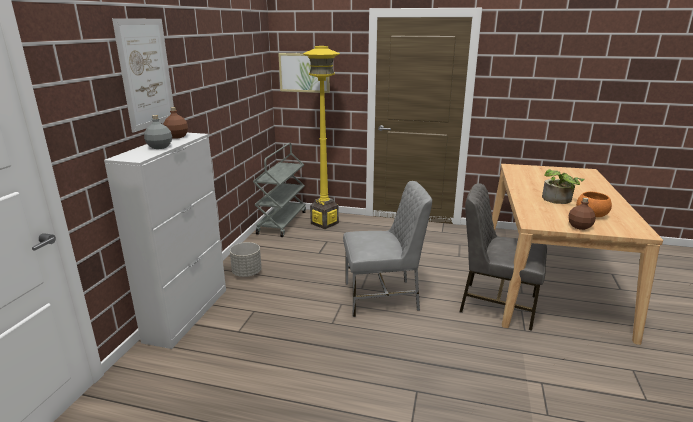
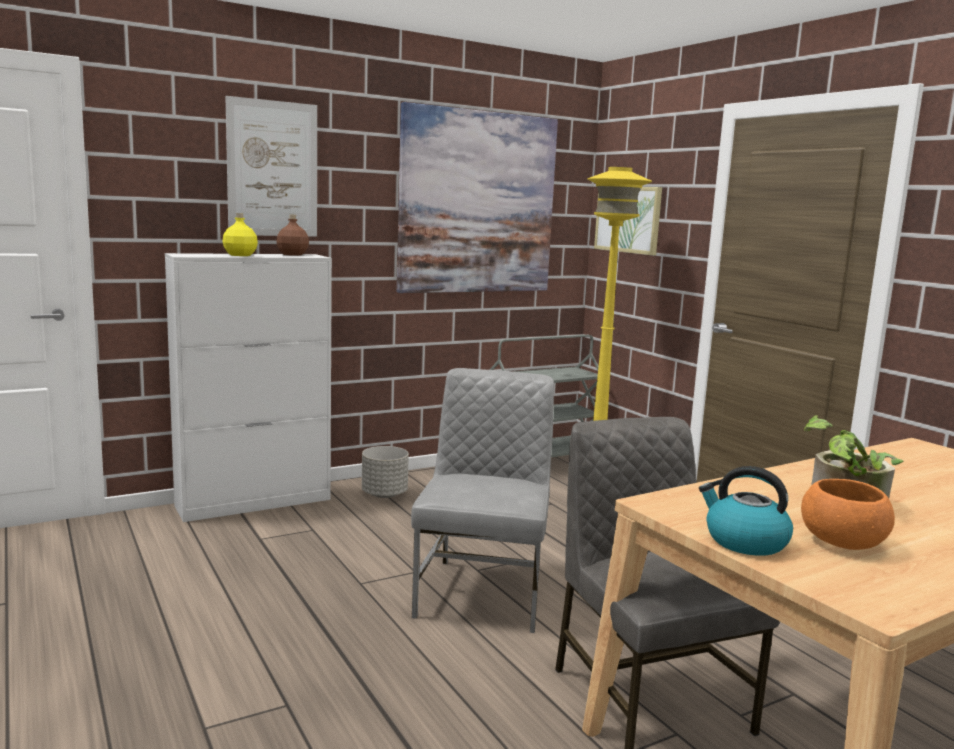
camera: 45 degrees right, 10 degrees down
grey bottle [144,115,172,149] -> yellow bottle [223,213,258,256]
grey chair [343,181,432,317] -> grey chair turned 120 degrees counterclockwise [411,368,554,633]
brown bottle [569,198,596,230] -> kettle [699,466,793,556]
none -> picture [397,102,558,293]

